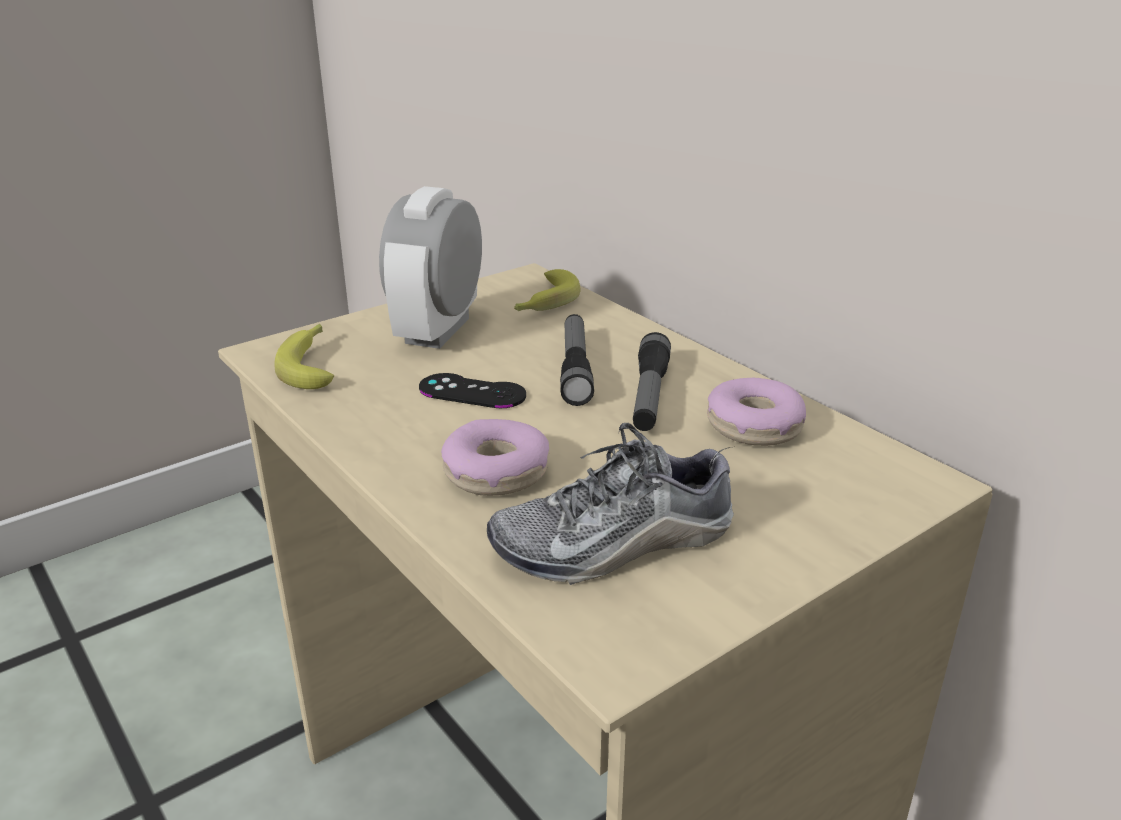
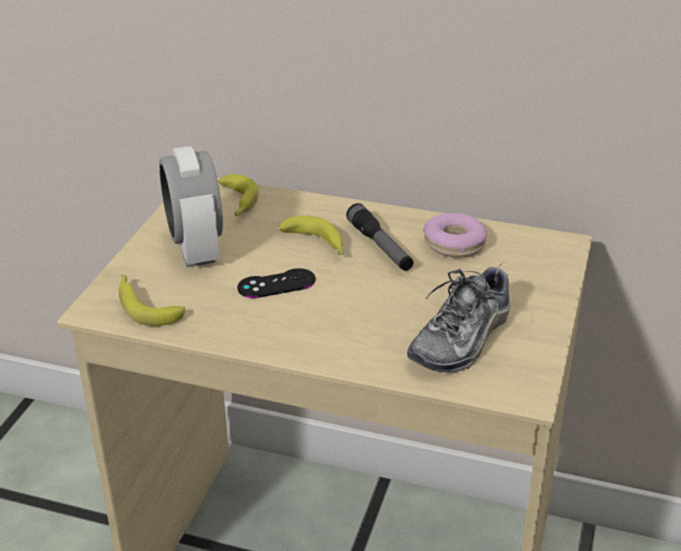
camera: 35 degrees left, 5 degrees up
donut [441,419,549,496] -> none
flashlight [560,314,594,406] -> banana [279,216,344,255]

